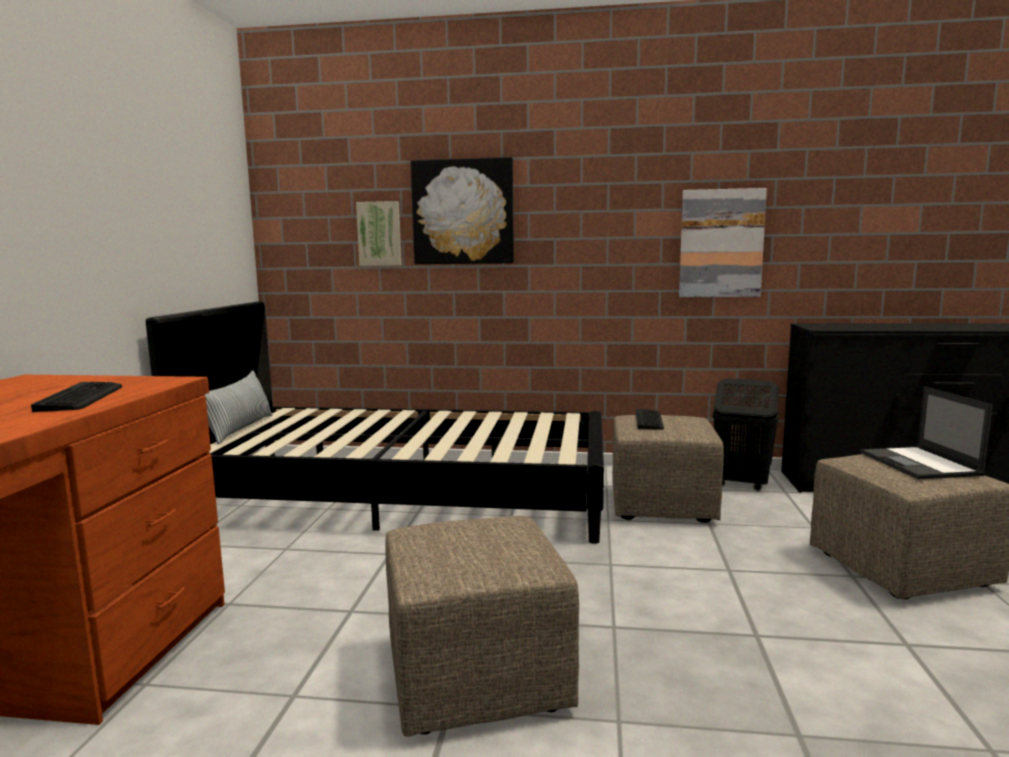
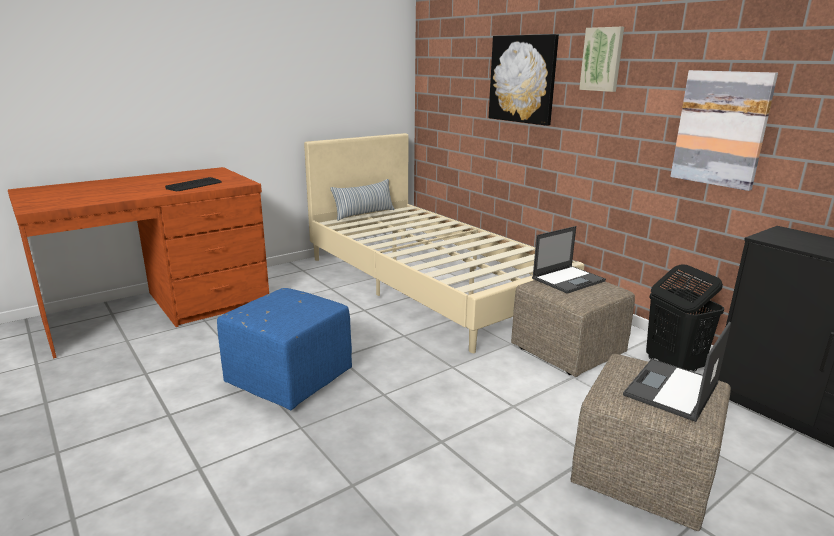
camera: 45 degrees right, 10 degrees up
black bed [146,302,604,544] -> beige bed [304,133,584,353]
picture [356,201,402,266] -> picture moved to [579,27,624,92]
beige ottoman [385,516,579,737] -> blue ottoman [217,288,352,411]
keyboard [636,409,664,430] -> laptop [532,226,606,294]

